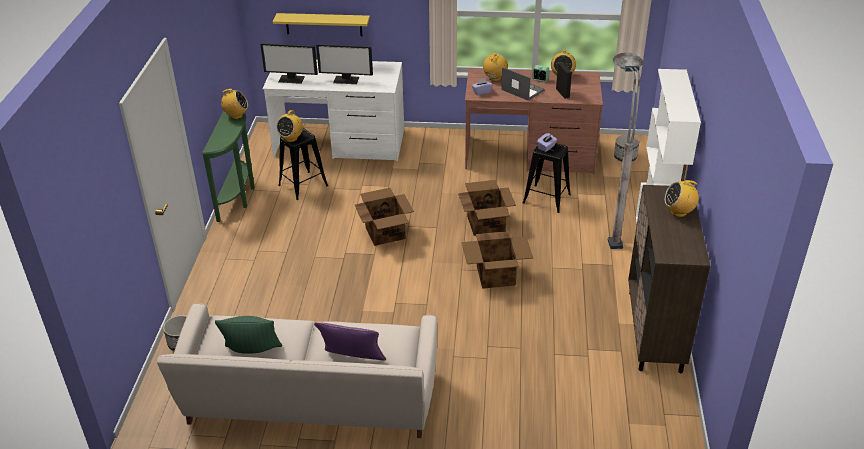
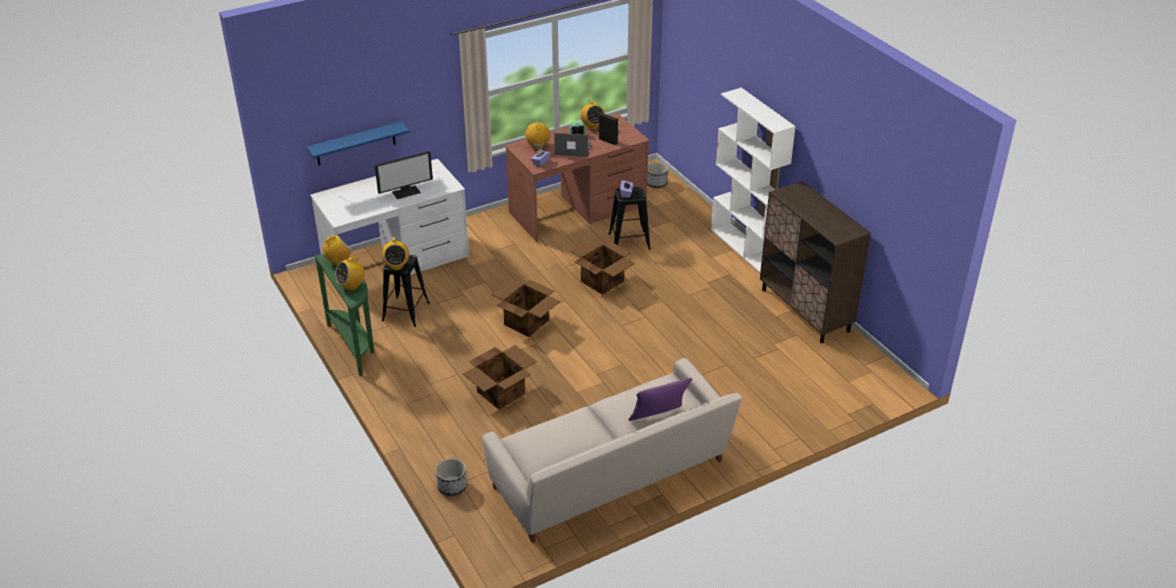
camera: 35 degrees left, 0 degrees up
green pillow [215,316,282,354] -> none
monitor [260,43,318,84] -> none
yellow shelf [273,13,370,36] -> blue shelf [306,121,410,165]
cardboard box [462,231,533,289] -> cardboard box moved to [463,345,537,410]
grey floor lamp [608,52,643,249] -> none
radio [664,180,699,217] -> radio moved to [335,256,365,291]

